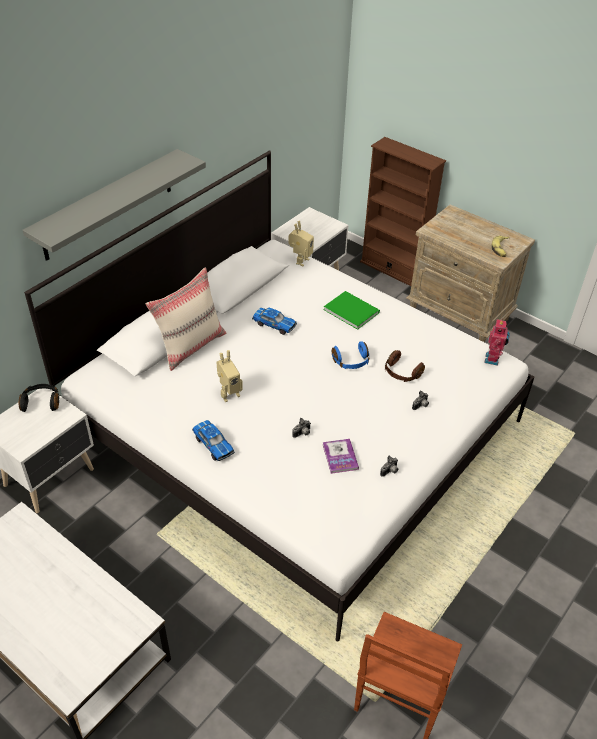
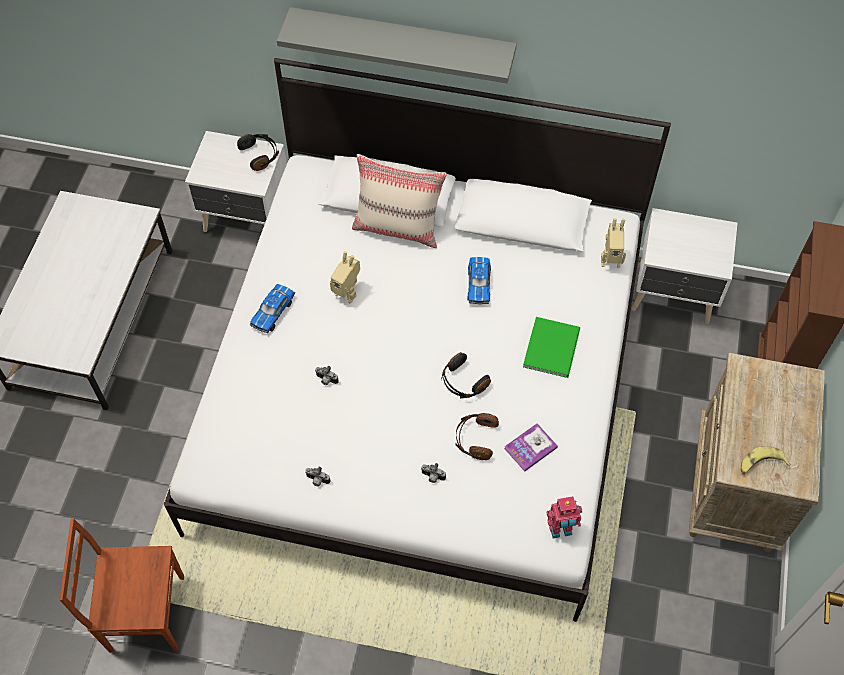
camera: 65 degrees right, 15 degrees up
book [323,439,359,474] -> book moved to [504,423,558,472]
blue headphones [332,341,370,369] -> black headphones [441,352,491,398]

